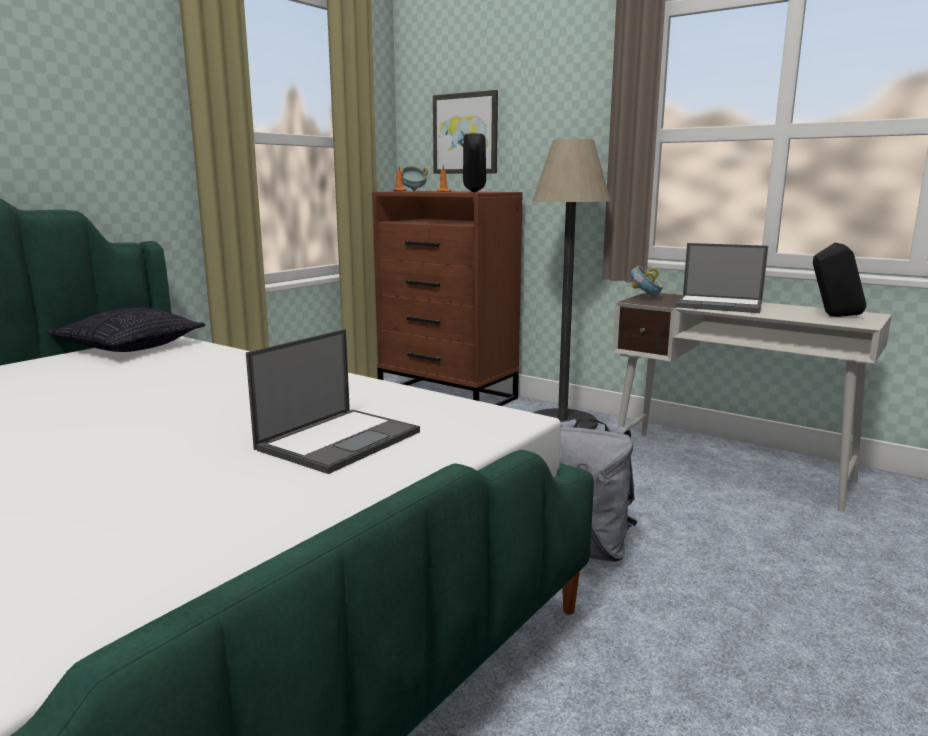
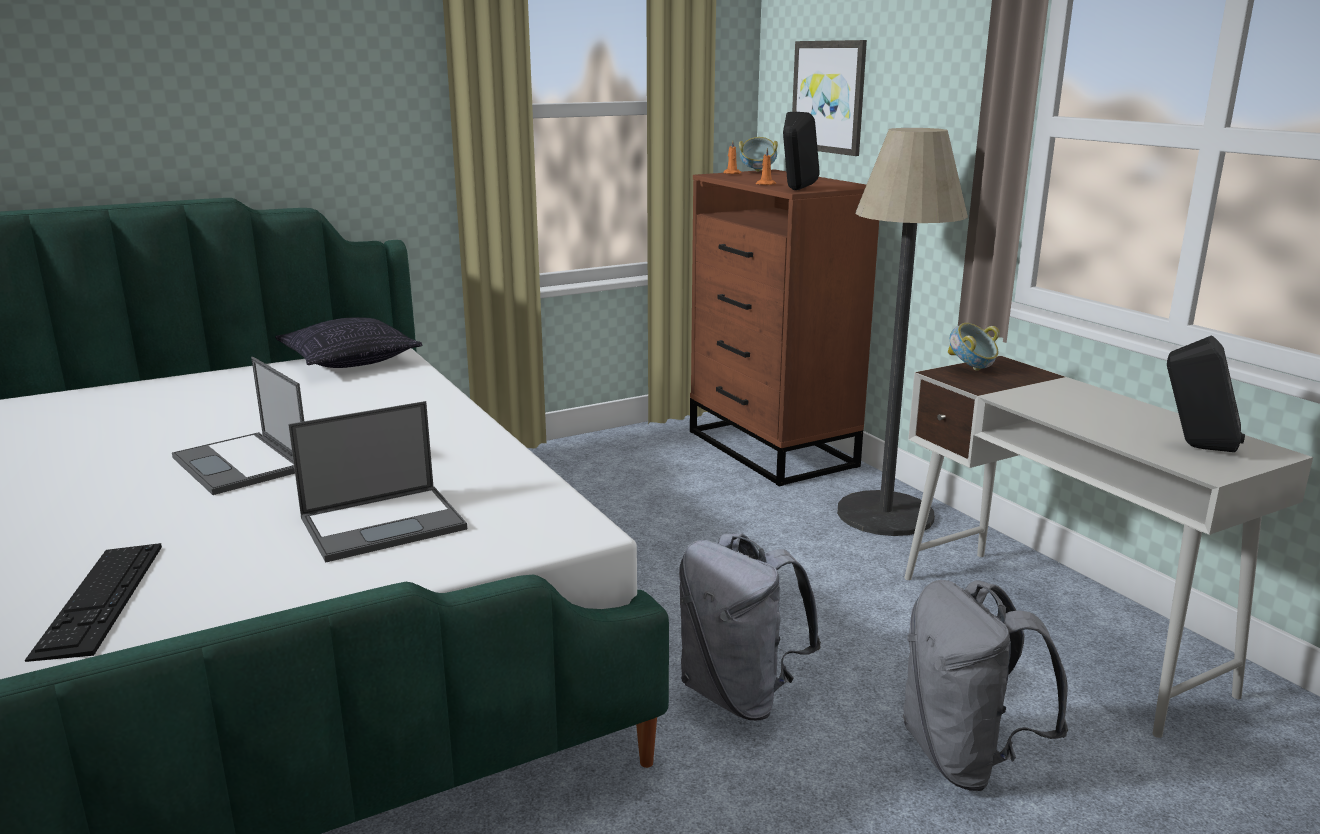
camera: 25 degrees right, 5 degrees up
laptop [675,243,768,313] -> laptop moved to [172,357,304,495]
none -> keyboard [25,543,162,662]
none -> grey backpack [902,580,1068,791]

